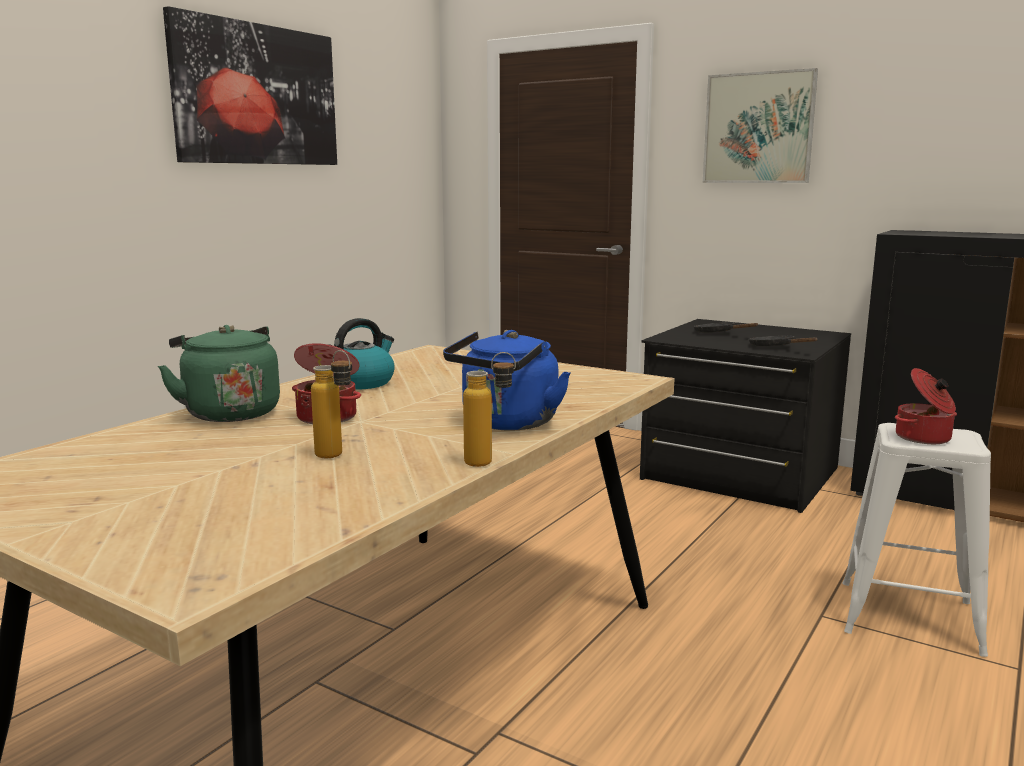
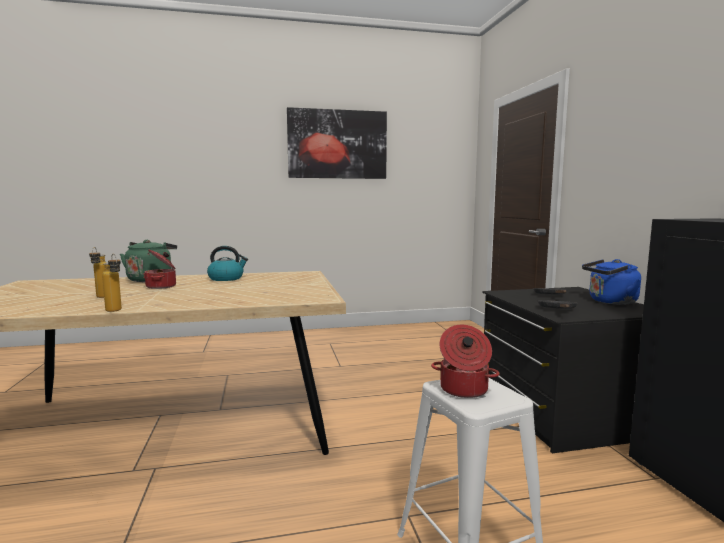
camera: 45 degrees right, 5 degrees down
blue kettle [443,330,570,430] -> blue kettle moved to [582,259,641,305]
picture [703,68,818,183] -> none

